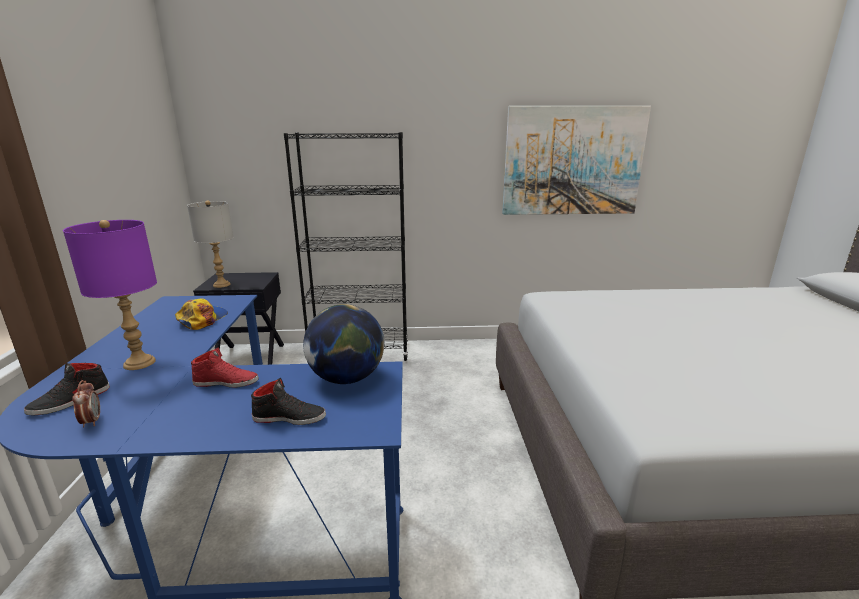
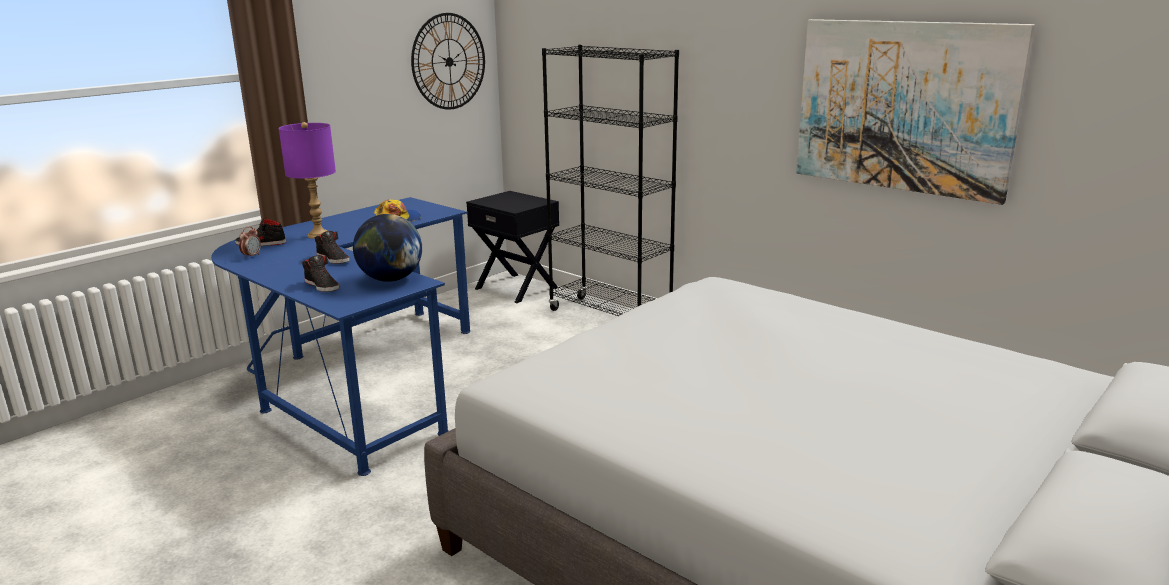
camera: 45 degrees right, 0 degrees up
grey table lamp [187,200,233,288] -> none
red shoe [191,348,259,388] -> black shoe [315,231,350,264]
none -> wall clock [411,13,485,110]

